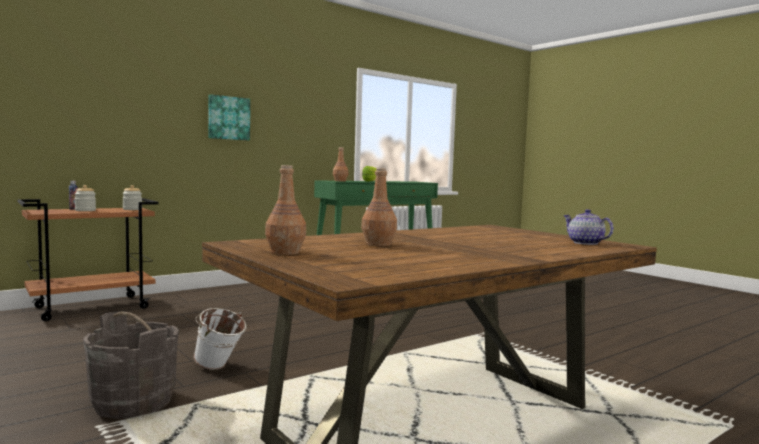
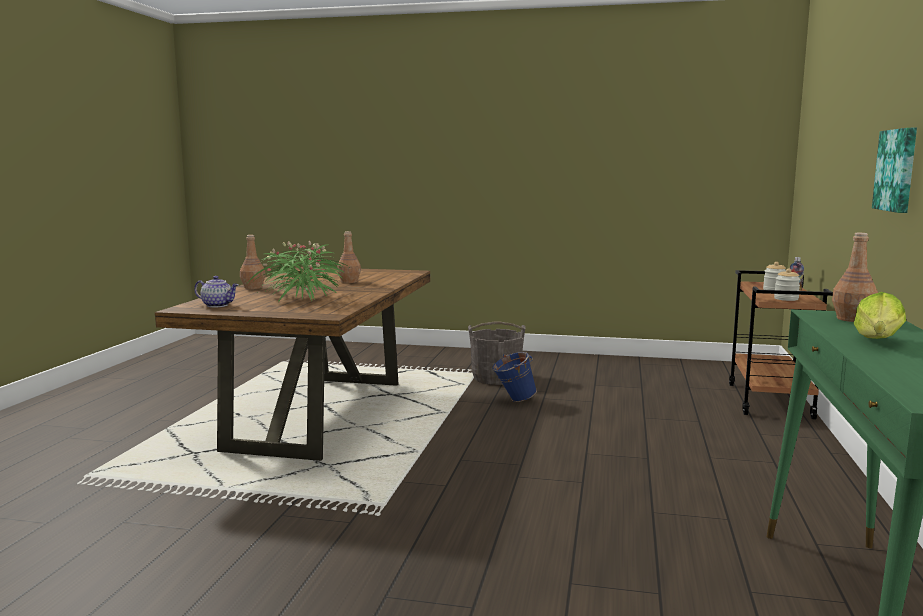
camera: 140 degrees right, 5 degrees up
white bucket [193,308,247,370] -> blue bucket [492,352,537,402]
brown bottle [265,165,306,255] -> brown bottle moved to [240,235,265,289]
none -> potted plant [247,241,349,302]

